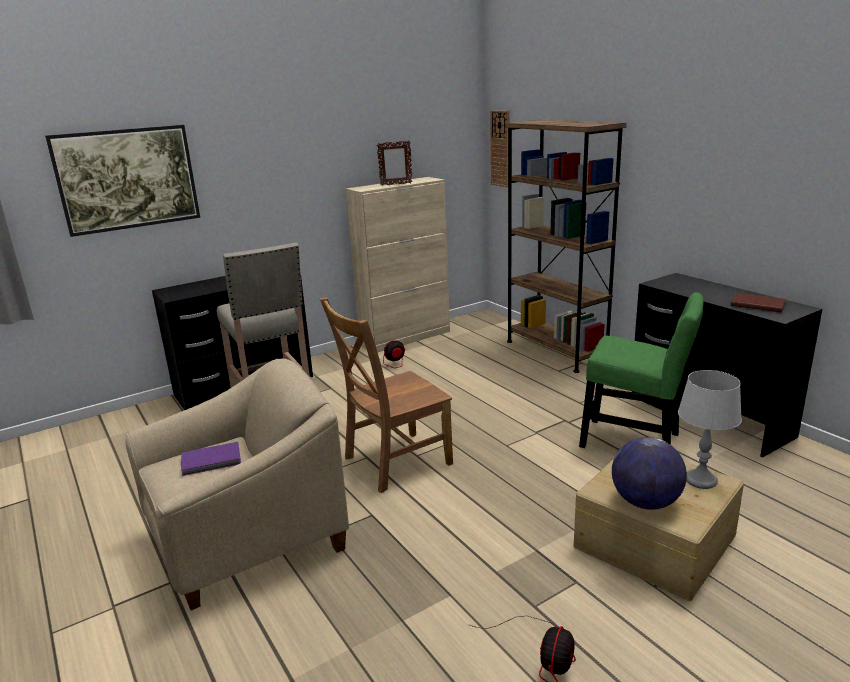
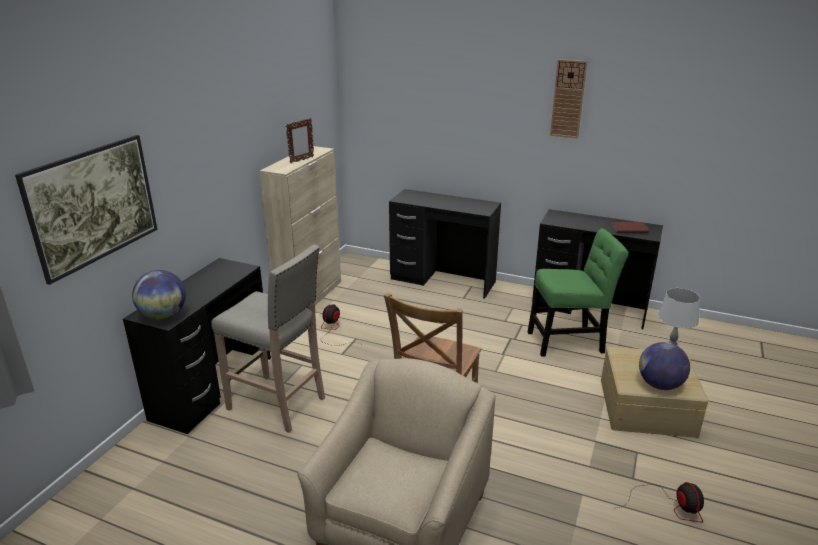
camera: 35 degrees left, 5 degrees up
purple book [181,442,241,476] -> none
wall clock [490,110,509,188] -> wall clock moved to [550,59,587,138]
brown bookcase [505,119,627,373] -> black desk [389,189,501,299]
none -> globe [132,270,186,320]

